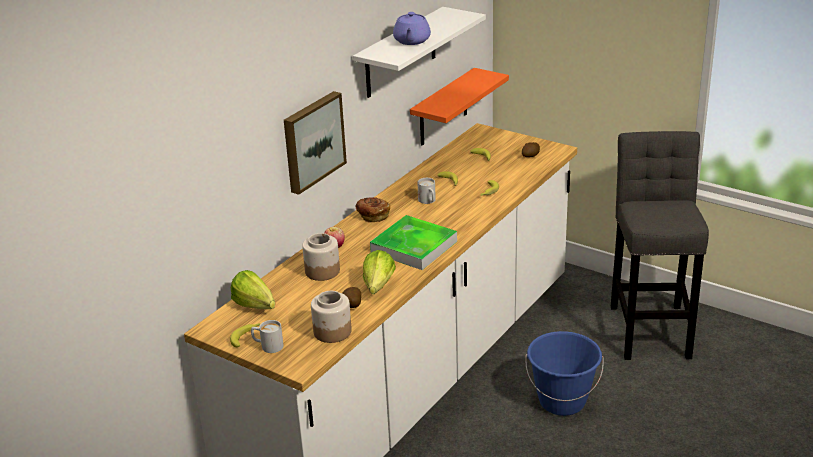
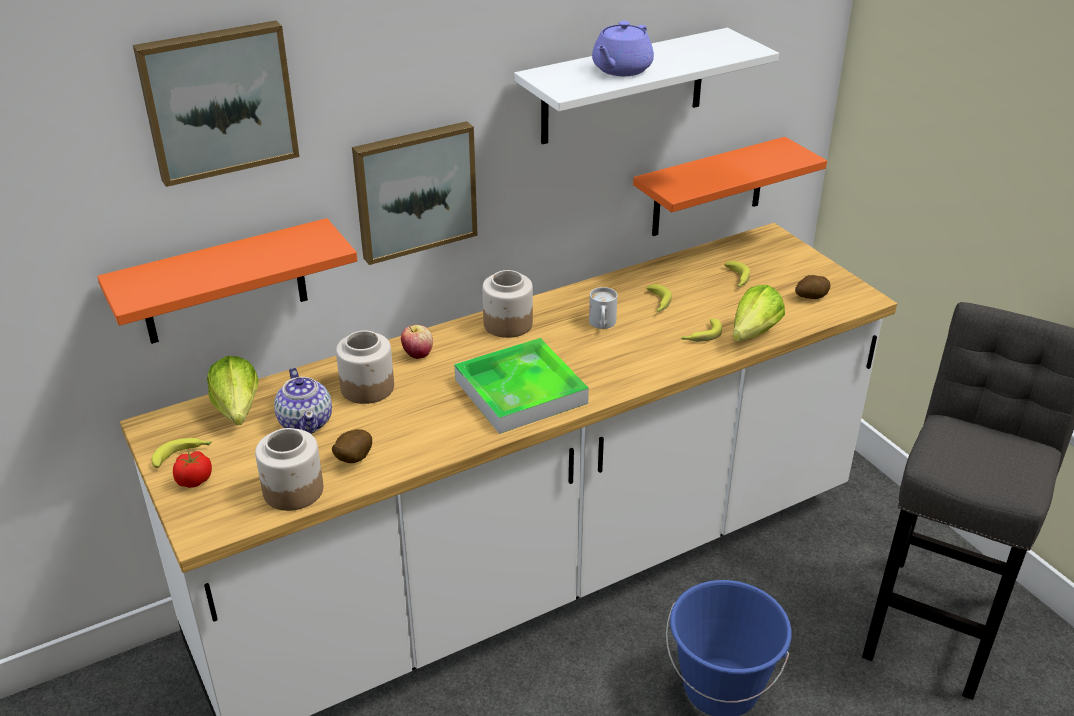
camera: 25 degrees right, 5 degrees up
white mug [251,320,283,353] -> tomato [173,451,212,488]
bread [356,197,390,222] -> jar [482,270,533,338]
lettuce [363,250,396,294] -> lettuce moved to [733,285,785,342]
none -> orange shelf [97,218,357,344]
none -> picture [133,20,299,187]
none -> teapot [274,368,332,434]

